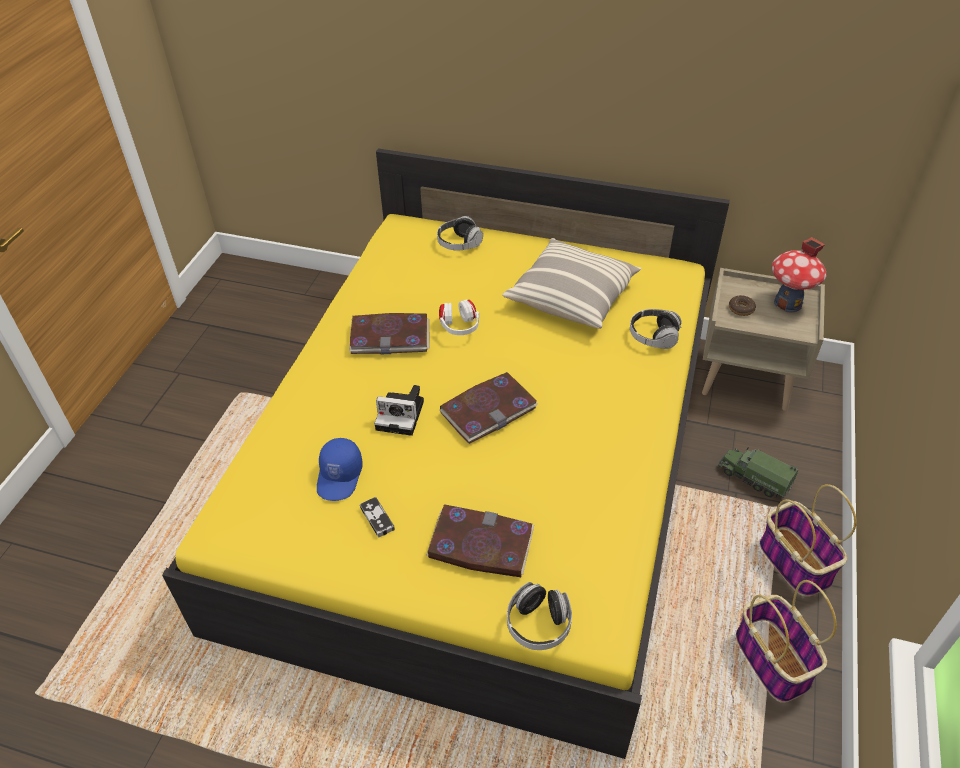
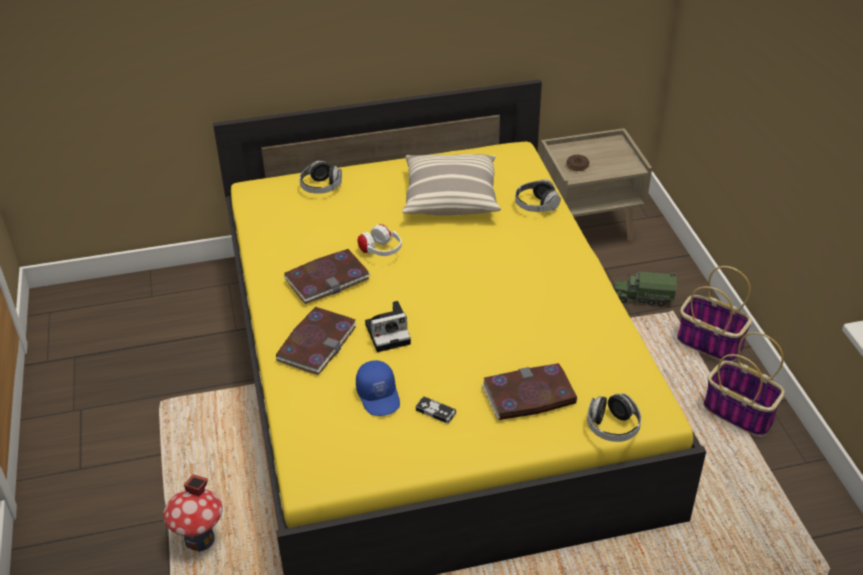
camera: 30 degrees left, 5 degrees down
book [439,372,538,444] -> book moved to [276,307,357,375]
toy house [772,237,827,312] -> toy house moved to [163,474,223,552]

